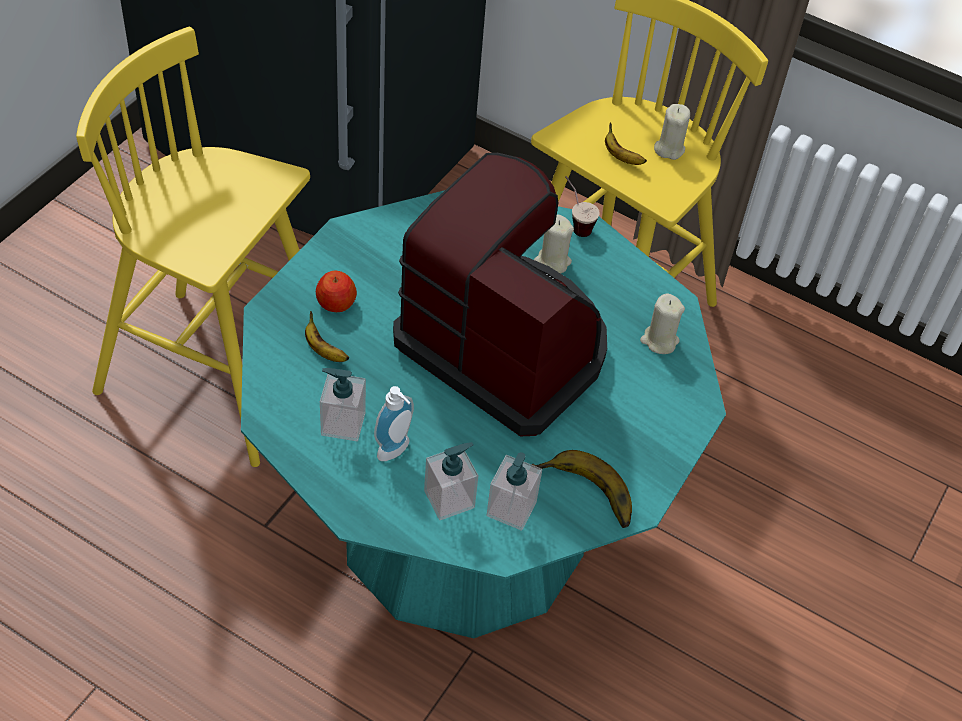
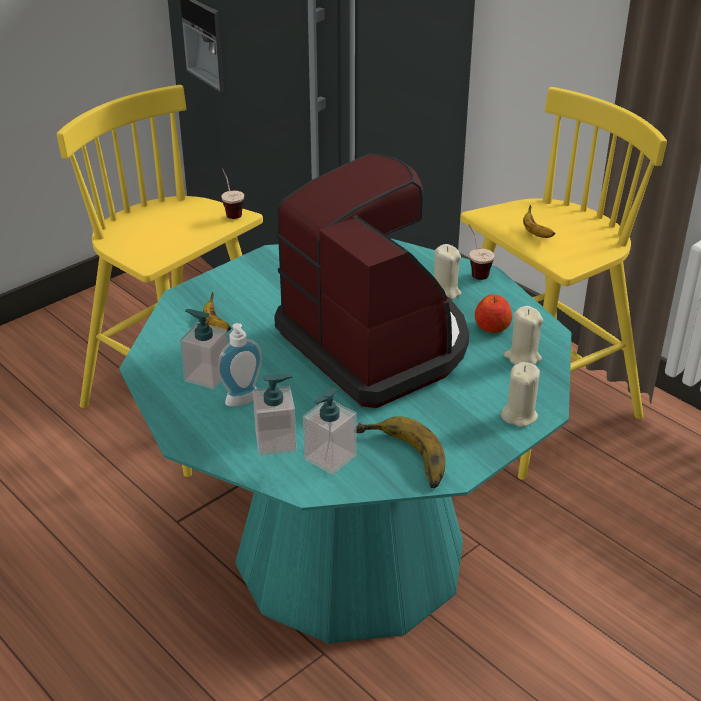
camera: 20 degrees right, 15 degrees down
apple [316,270,357,312] -> apple moved to [475,294,512,333]
beige candle [654,104,690,160] -> beige candle moved to [501,362,540,427]
none -> cup [221,169,244,219]

